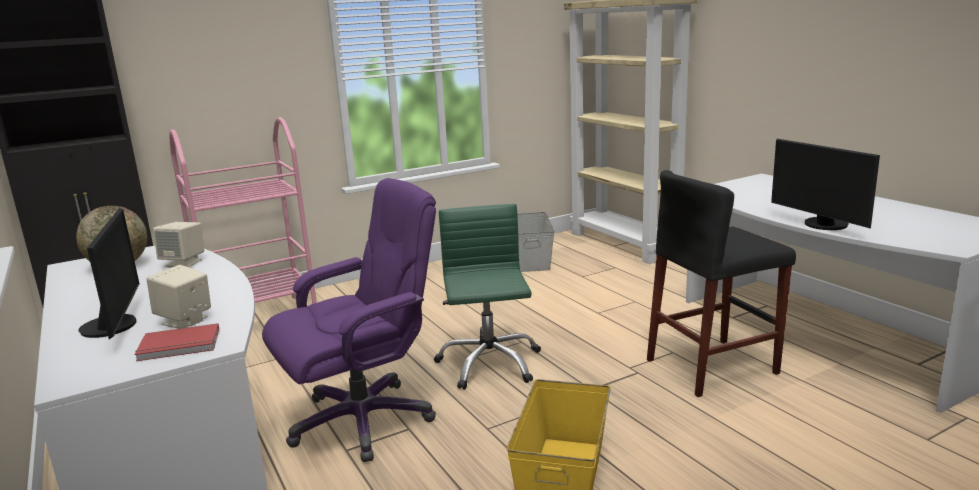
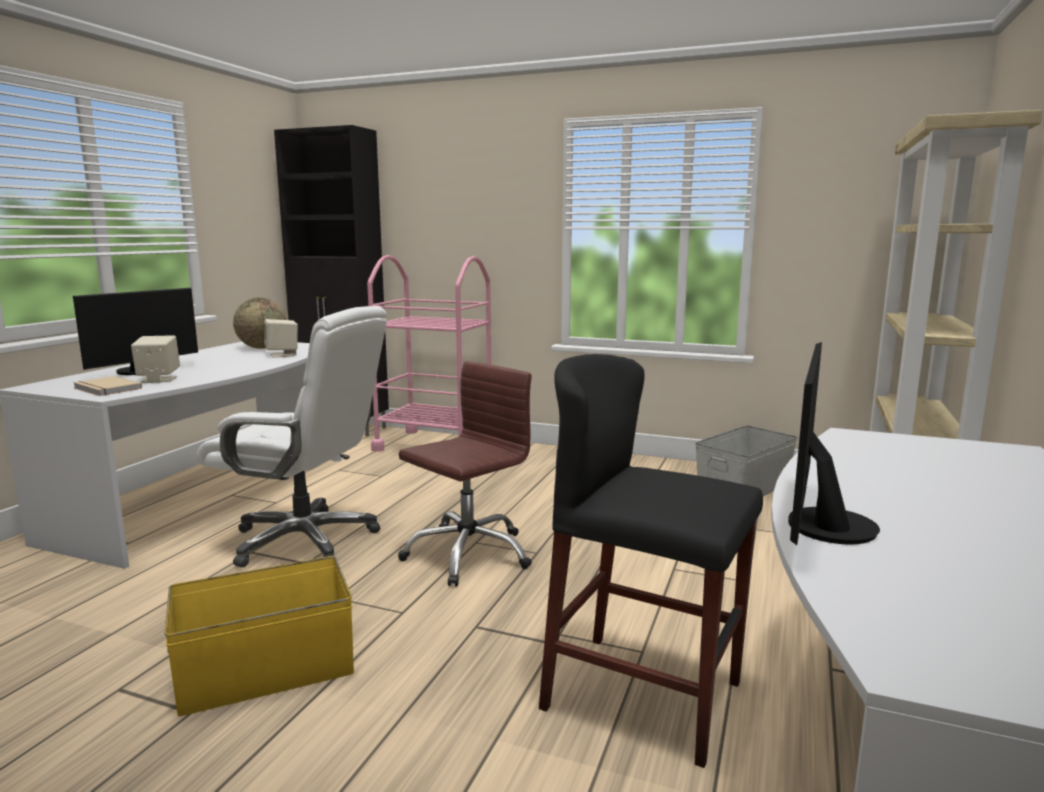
camera: 50 degrees right, 5 degrees down
red book [134,323,219,361] -> beige book [73,376,142,396]
purple office chair [262,178,436,462] -> white office chair [197,306,387,567]
green office chair [434,204,541,390] -> brown office chair [398,361,532,586]

